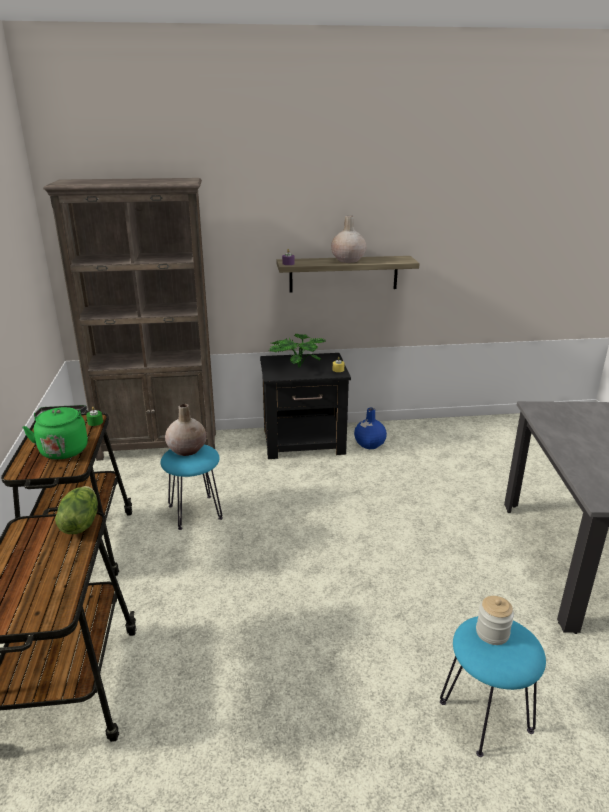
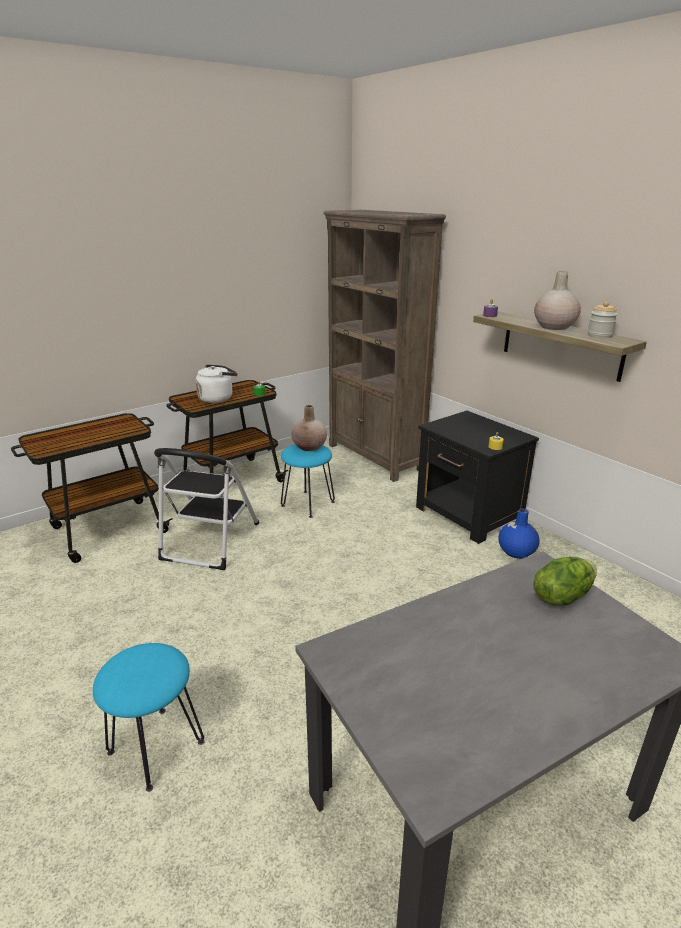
camera: 60 degrees right, 0 degrees up
green kettle [22,405,88,460] -> white kettle [196,365,238,403]
lettuce [55,486,98,534] -> lettuce moved to [533,557,597,606]
potted plant [269,333,326,367] -> none
jar [476,596,514,645] -> jar moved to [587,302,618,338]
none -> step ladder [154,448,259,570]

